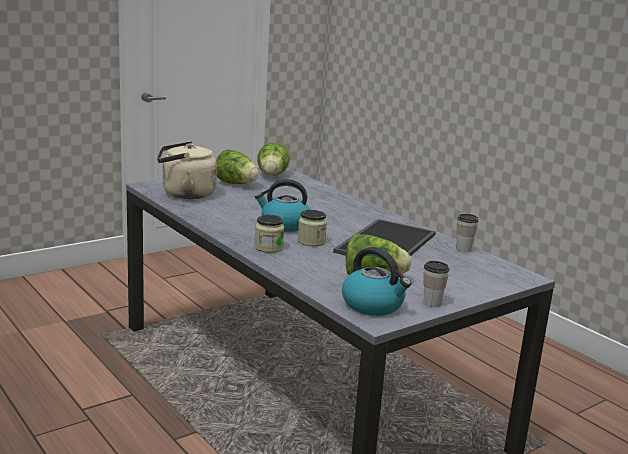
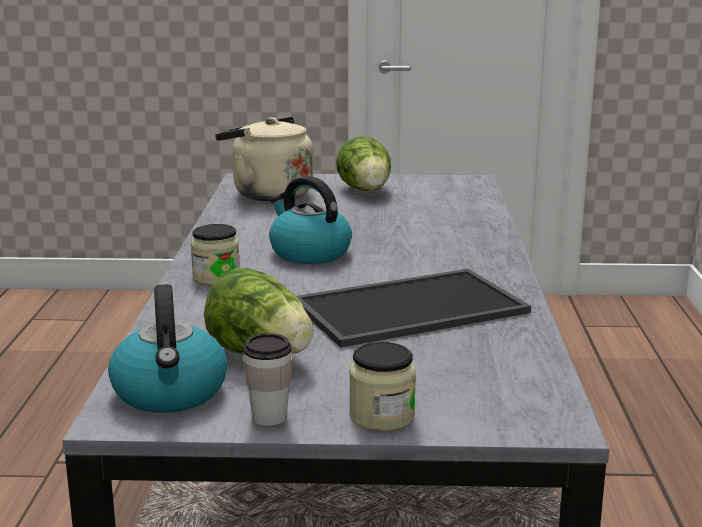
camera: 40 degrees right, 0 degrees up
lettuce [257,143,290,176] -> none
jar [298,210,327,246] -> jar moved to [349,342,416,432]
cup [456,214,478,252] -> none

